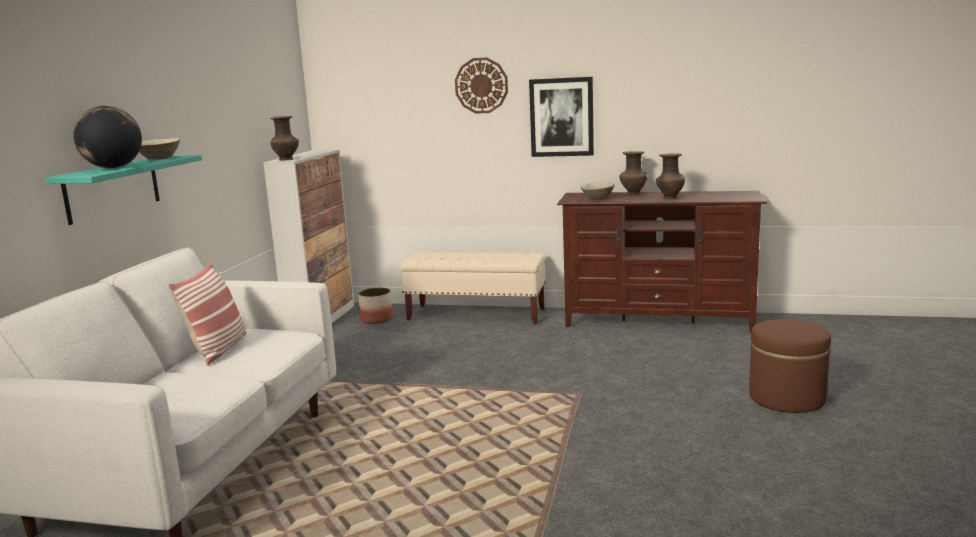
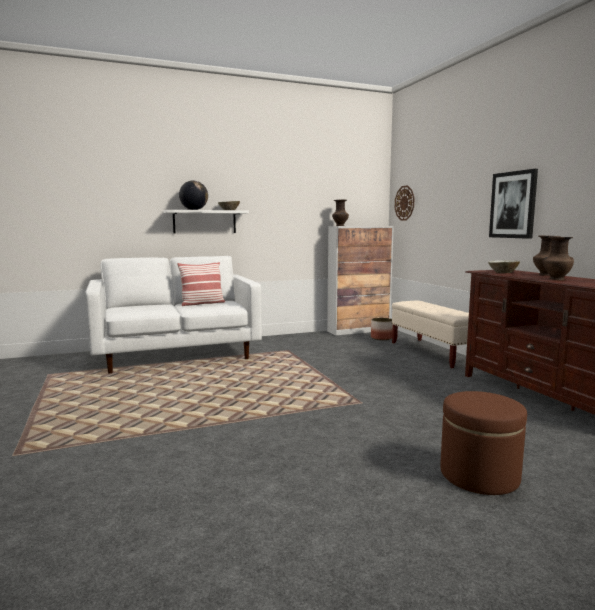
camera: 55 degrees right, 5 degrees down
turquoise shelf [45,155,202,225] -> white shelf [164,210,249,233]
wall clock [455,58,508,114] -> wall clock moved to [395,185,414,220]

